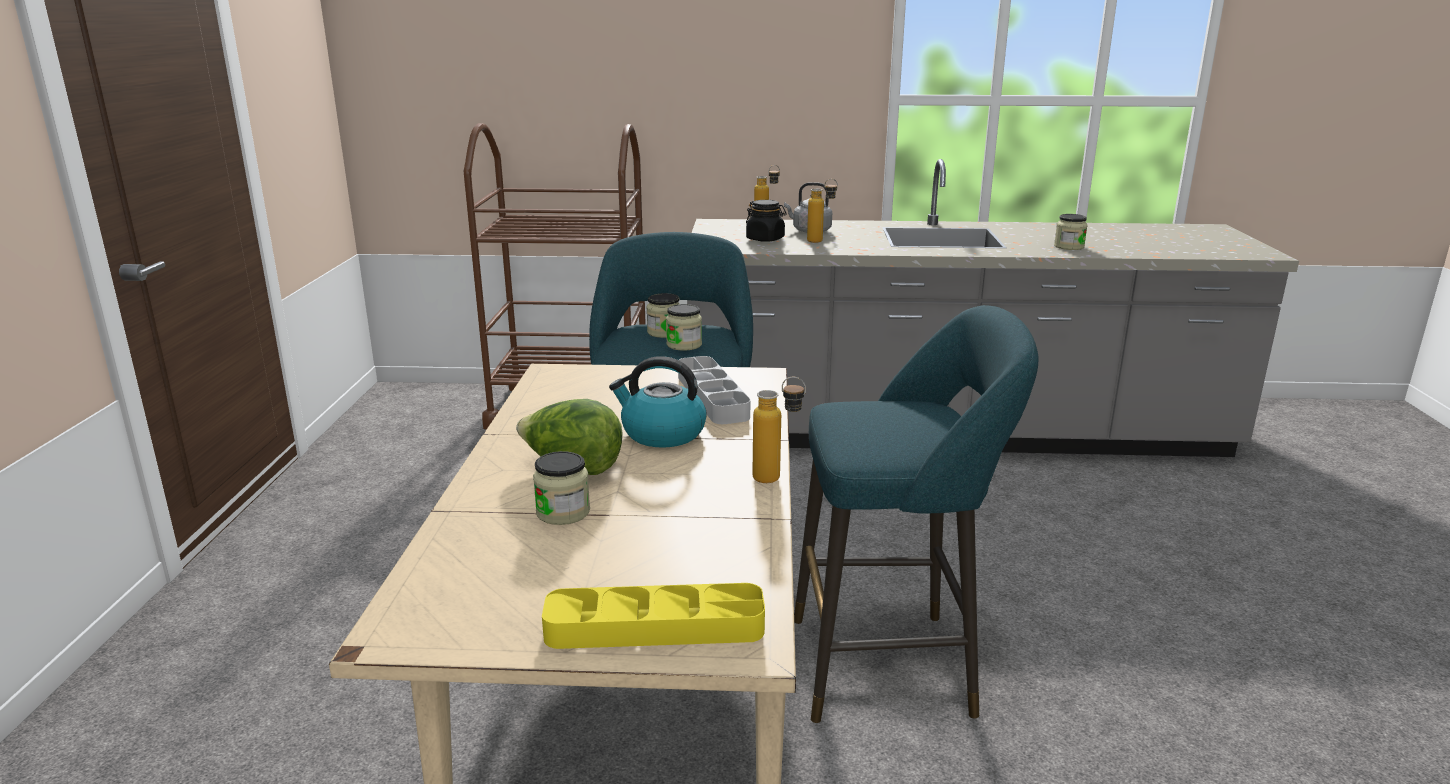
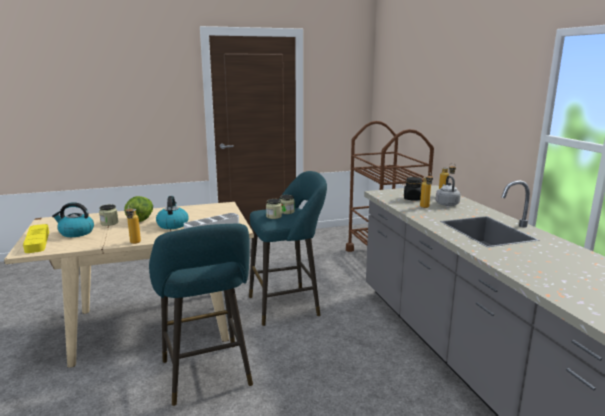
camera: 70 degrees right, 5 degrees down
jar [1054,214,1088,250] -> none
none -> kettle [52,202,94,237]

